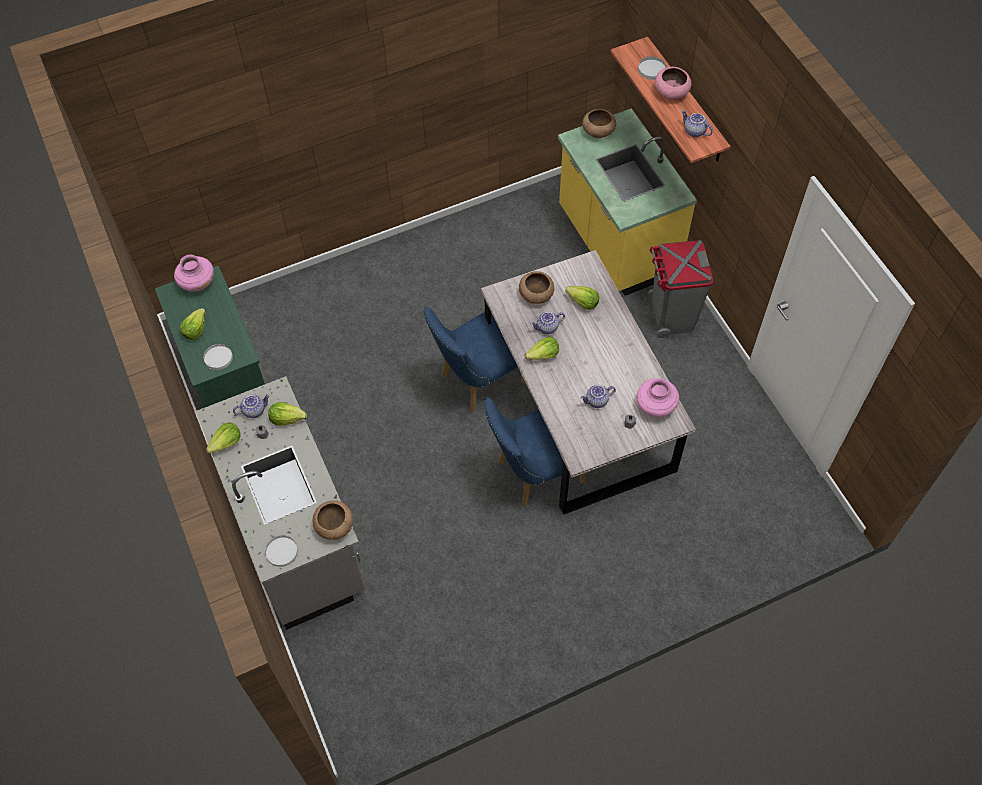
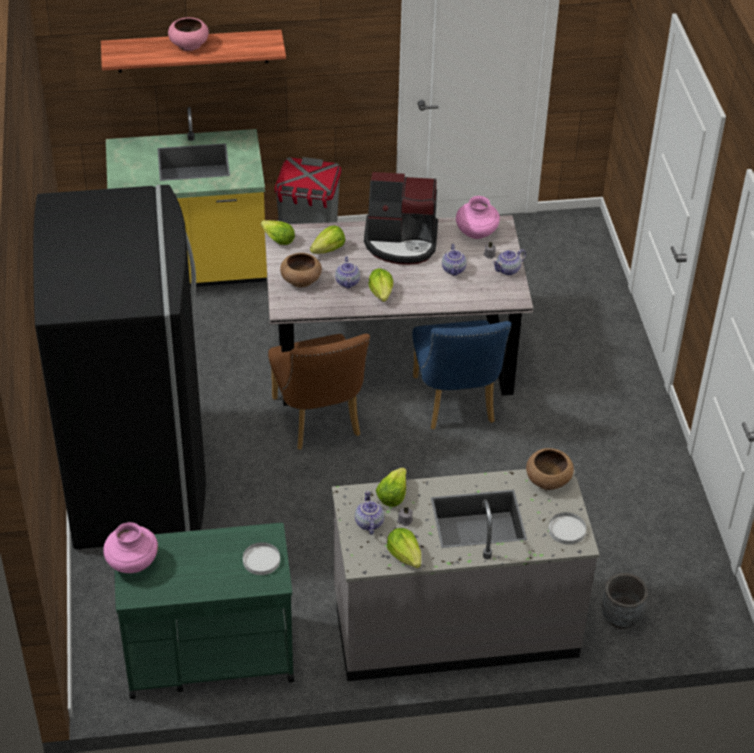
camera: 75 degrees left, 15 degrees down
lettuce [180,308,206,340] -> lettuce moved to [261,220,295,245]
blue chair [424,307,525,413] -> brown chair [268,334,370,450]
brown bowl [582,109,616,138] -> none
white plate [638,56,667,80] -> none
teapot [681,110,713,137] -> teapot moved to [492,249,526,275]
none -> black fridge [33,185,206,550]
none -> coffee machine [364,172,438,265]
none -> grey planter [601,573,648,629]

